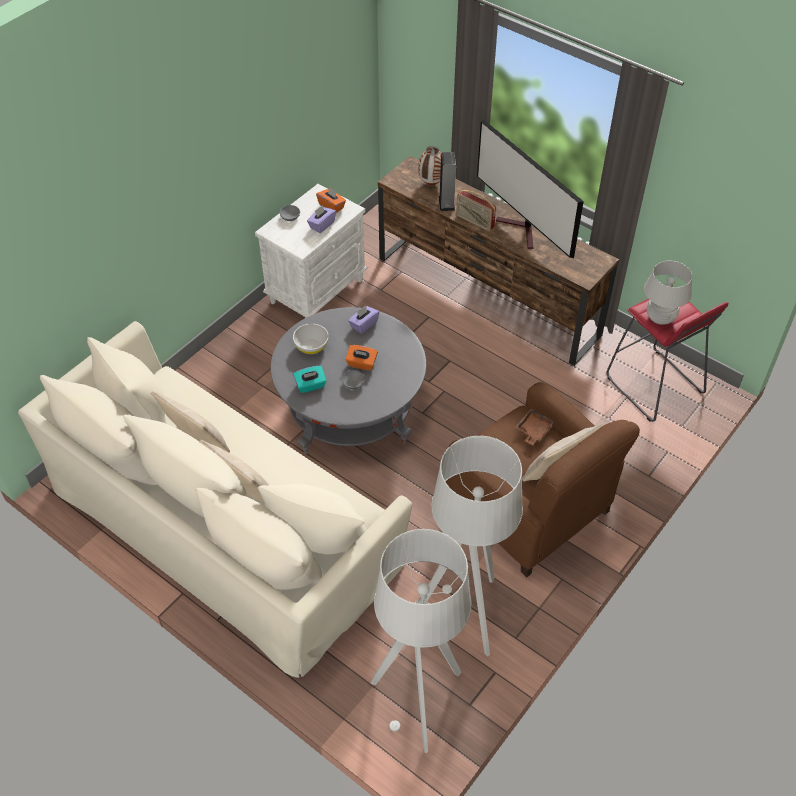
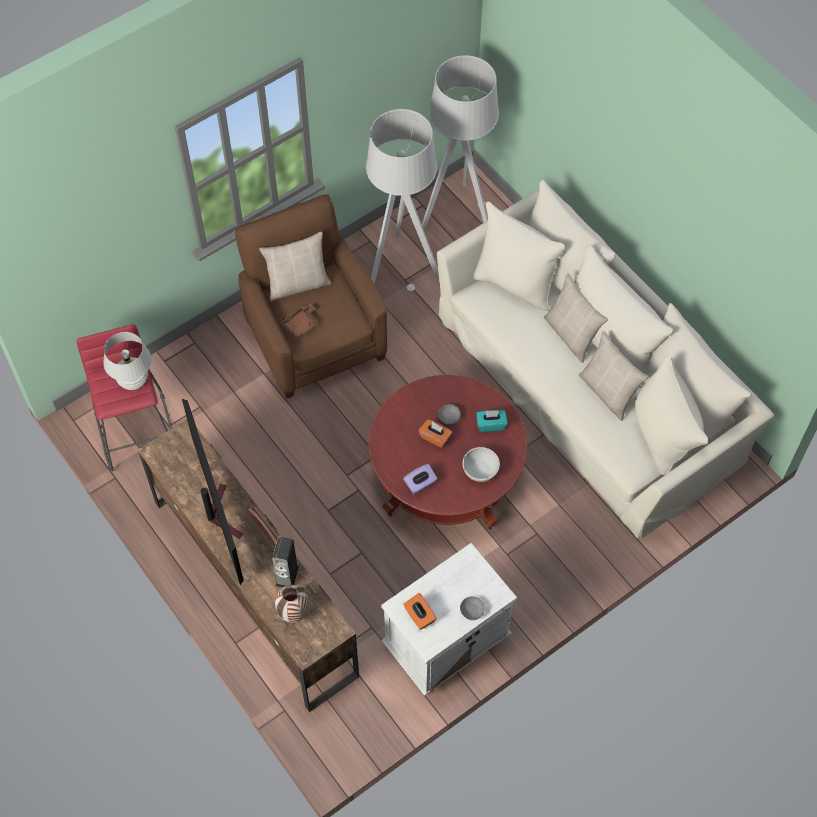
camera: 165 degrees left, 10 degrees up
grey coffee table [271,307,426,454] -> red coffee table [369,375,527,529]
purple tissue box [307,205,336,233] -> none

